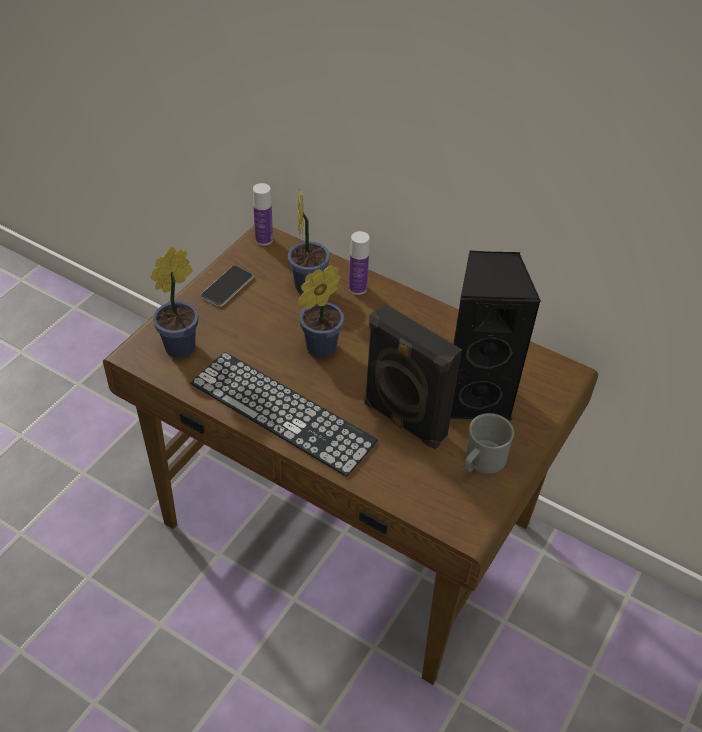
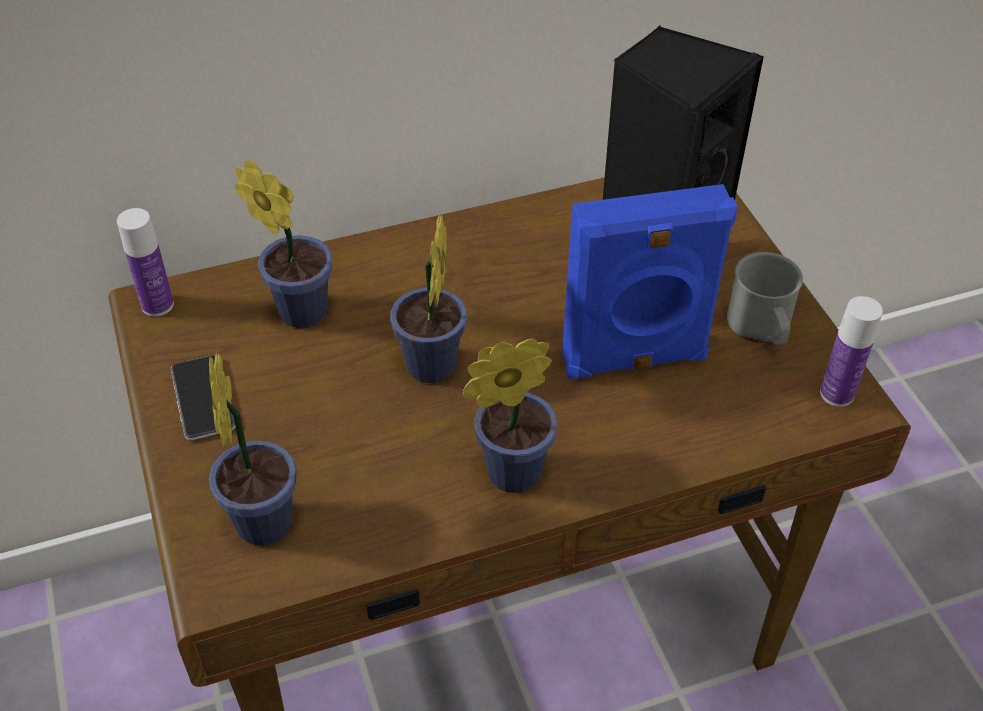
camera: 50 degrees left, 0 degrees up
keyboard [190,352,378,477] -> potted plant [463,338,558,493]
bottle [349,231,370,295] -> bottle moved to [820,296,883,407]
black speaker [364,304,462,449] -> blue speaker [562,184,738,379]

